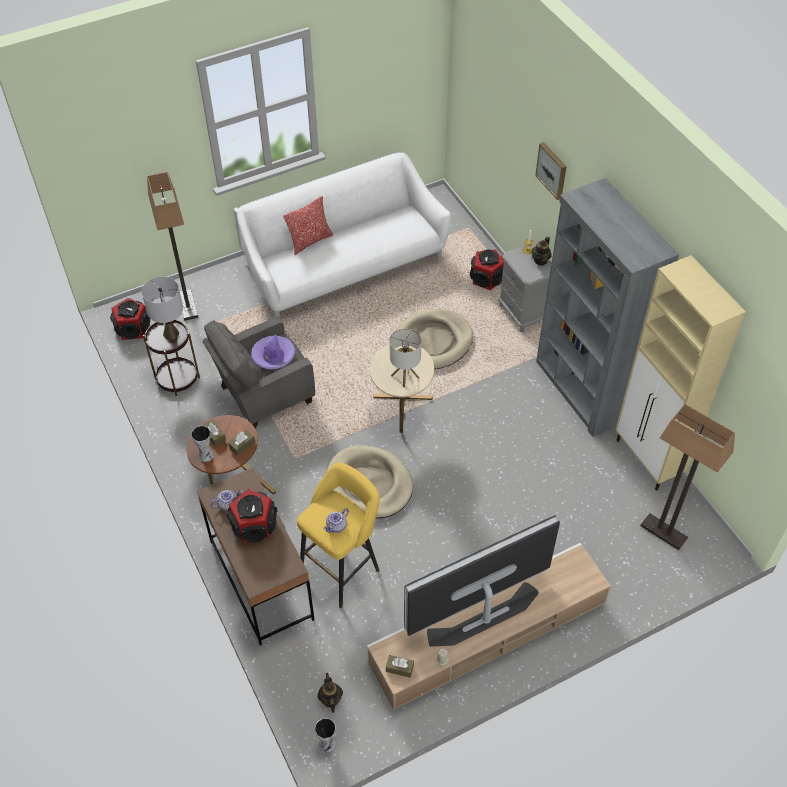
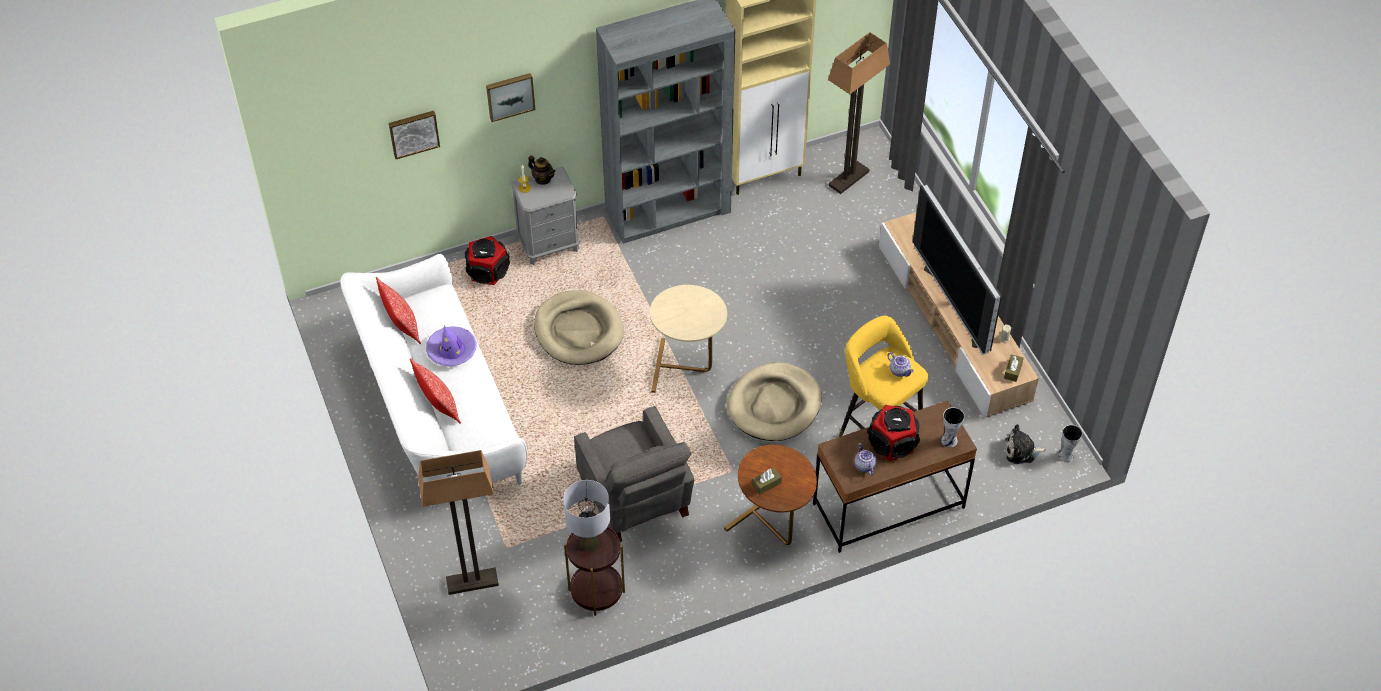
camera: 85 degrees left, 0 degrees up
speaker [110,298,150,340] -> none
vase [191,426,214,462] -> vase moved to [941,407,965,447]
brown tissue box [228,430,255,456] -> none
purple hat [251,334,295,369] -> purple hat moved to [426,326,477,366]
teapot [317,673,343,713] -> plush toy [1005,424,1046,464]
table lamp [390,328,421,388] -> none
none -> pillow [376,277,421,344]
none -> picture [389,111,440,159]

